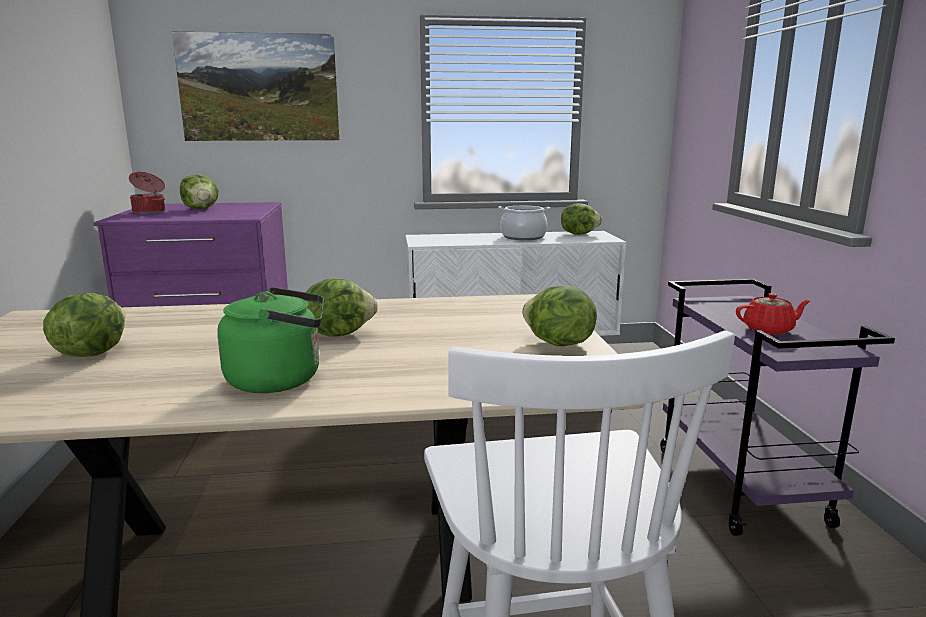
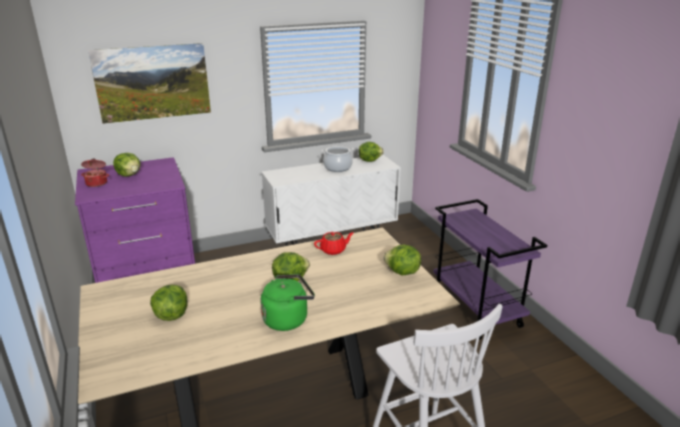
camera: 15 degrees left, 10 degrees up
red teapot [736,293,811,335] -> red teapot moved to [314,232,354,255]

